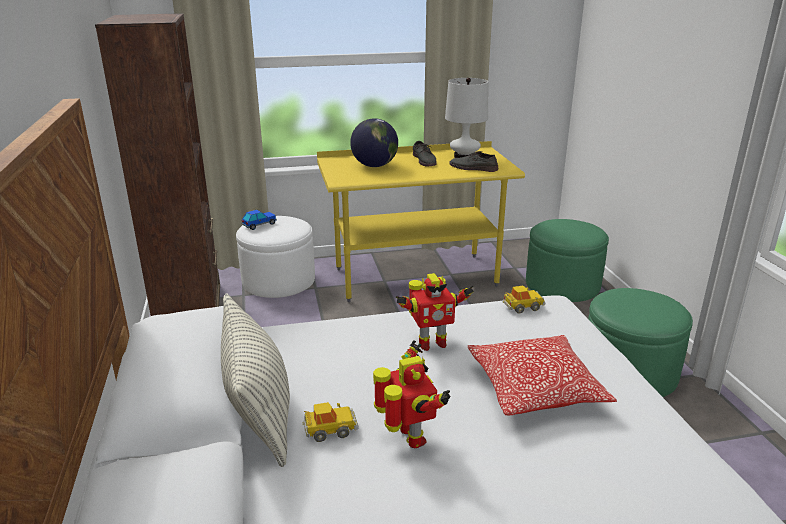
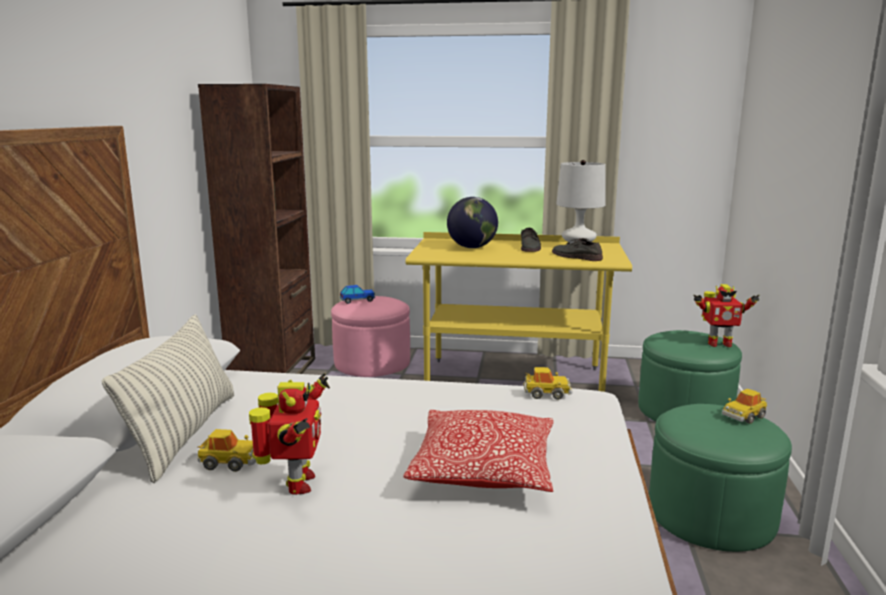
camera: 20 degrees right, 10 degrees down
white ottoman [236,216,315,298] -> pink ottoman [331,296,410,377]
toy robot [396,273,474,351] -> toy robot moved to [693,284,760,347]
none -> toy car [722,389,767,424]

